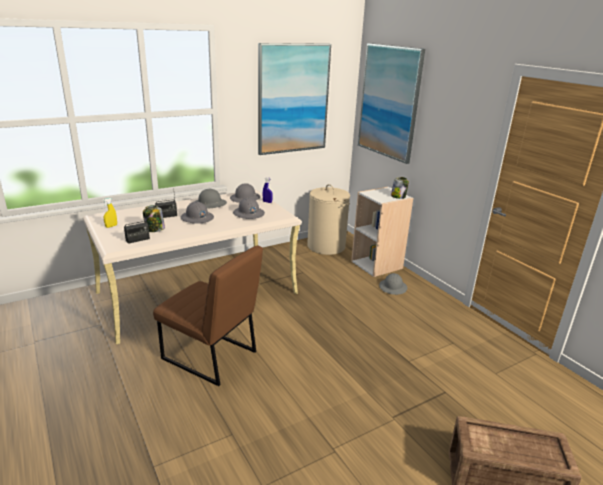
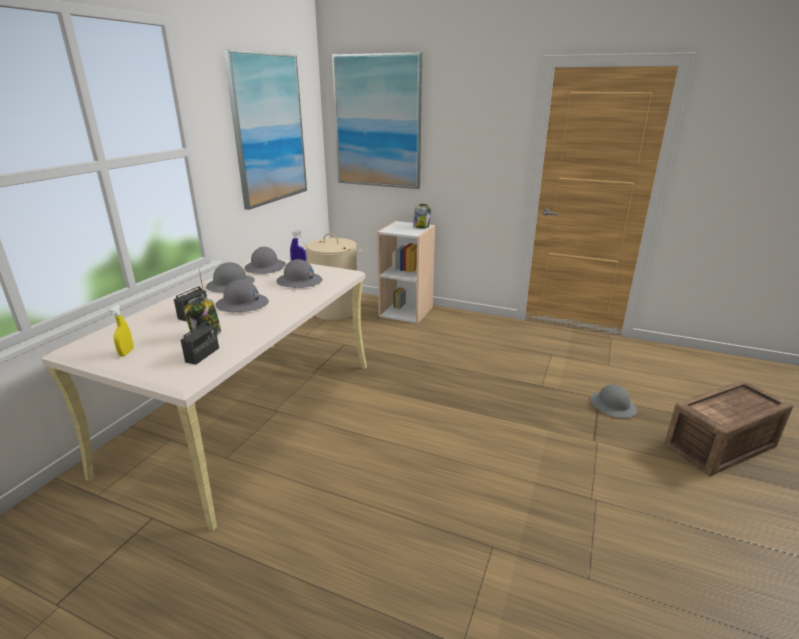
camera: 35 degrees left, 0 degrees up
brown chair [153,245,263,386] -> none
grey hard hat [379,273,407,295] -> grey hard hat moved to [590,384,637,418]

